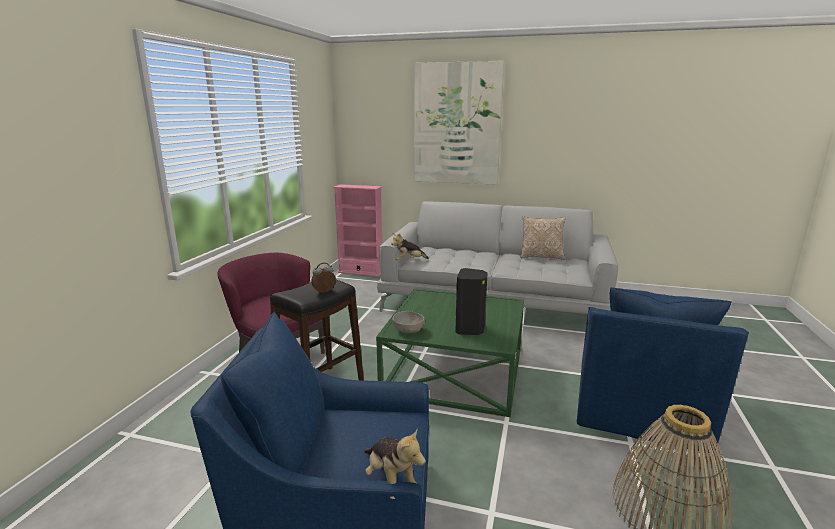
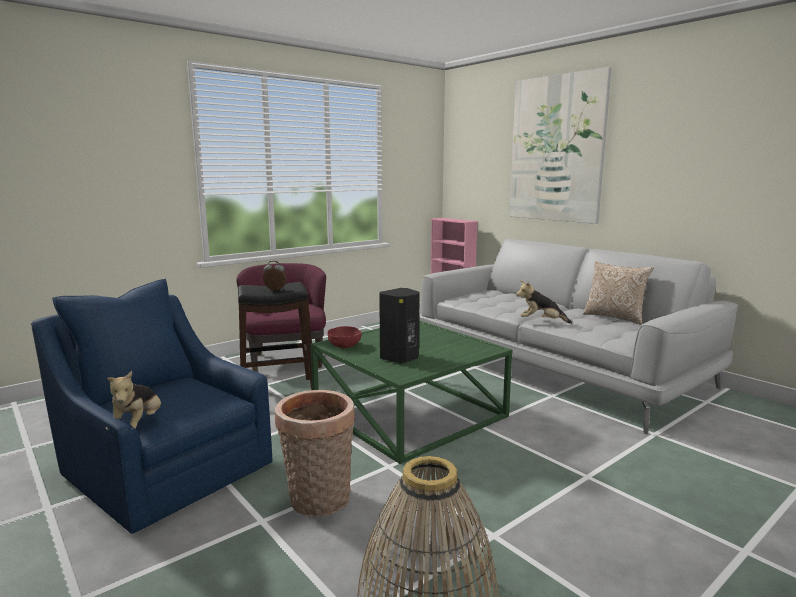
camera: 35 degrees right, 5 degrees down
plush toy [391,233,429,260] -> plush toy moved to [516,281,572,324]
grey bowl [392,311,425,333] -> red bowl [327,326,362,348]
blue armchair [577,287,749,453] -> none
none -> basket [275,390,355,517]

